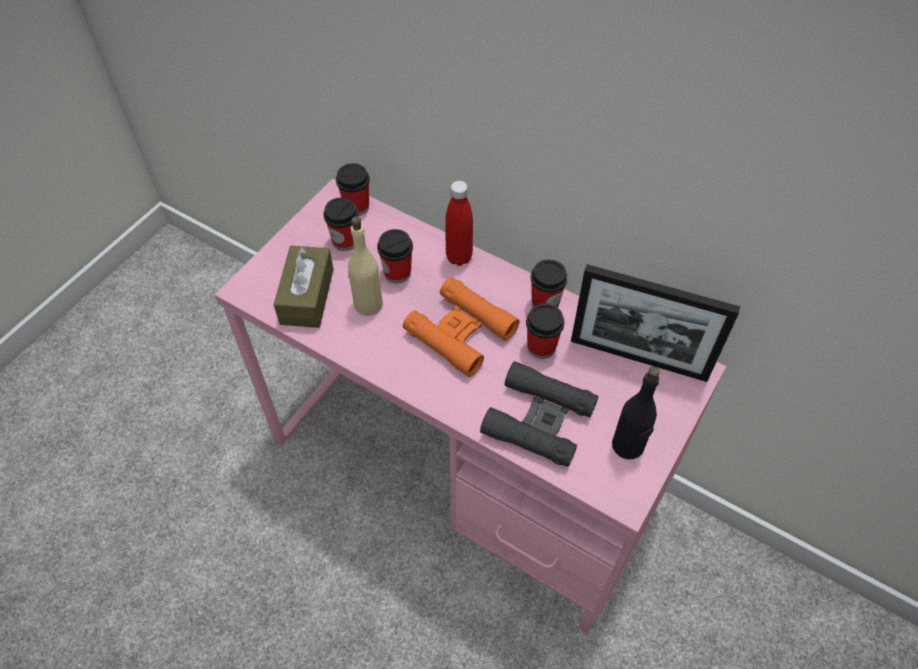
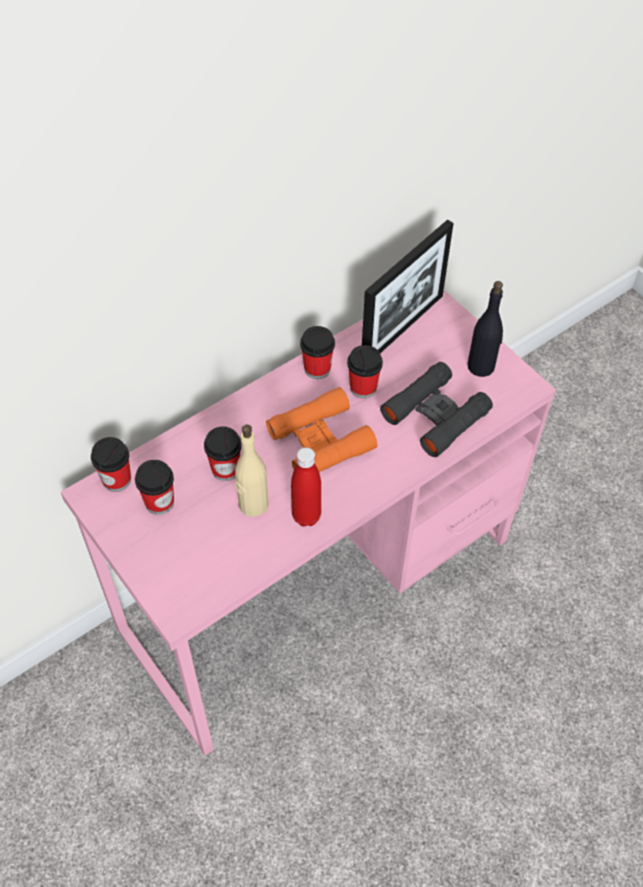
camera: 70 degrees left, 0 degrees up
brown tissue box [274,246,334,328] -> none
red bottle [445,181,473,266] -> red bottle moved to [291,447,321,527]

